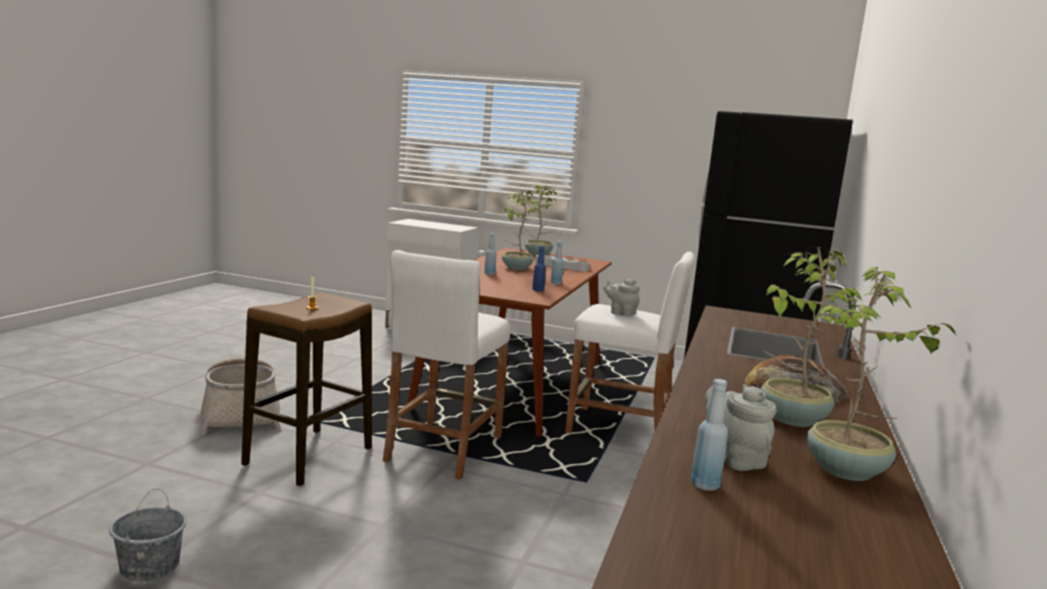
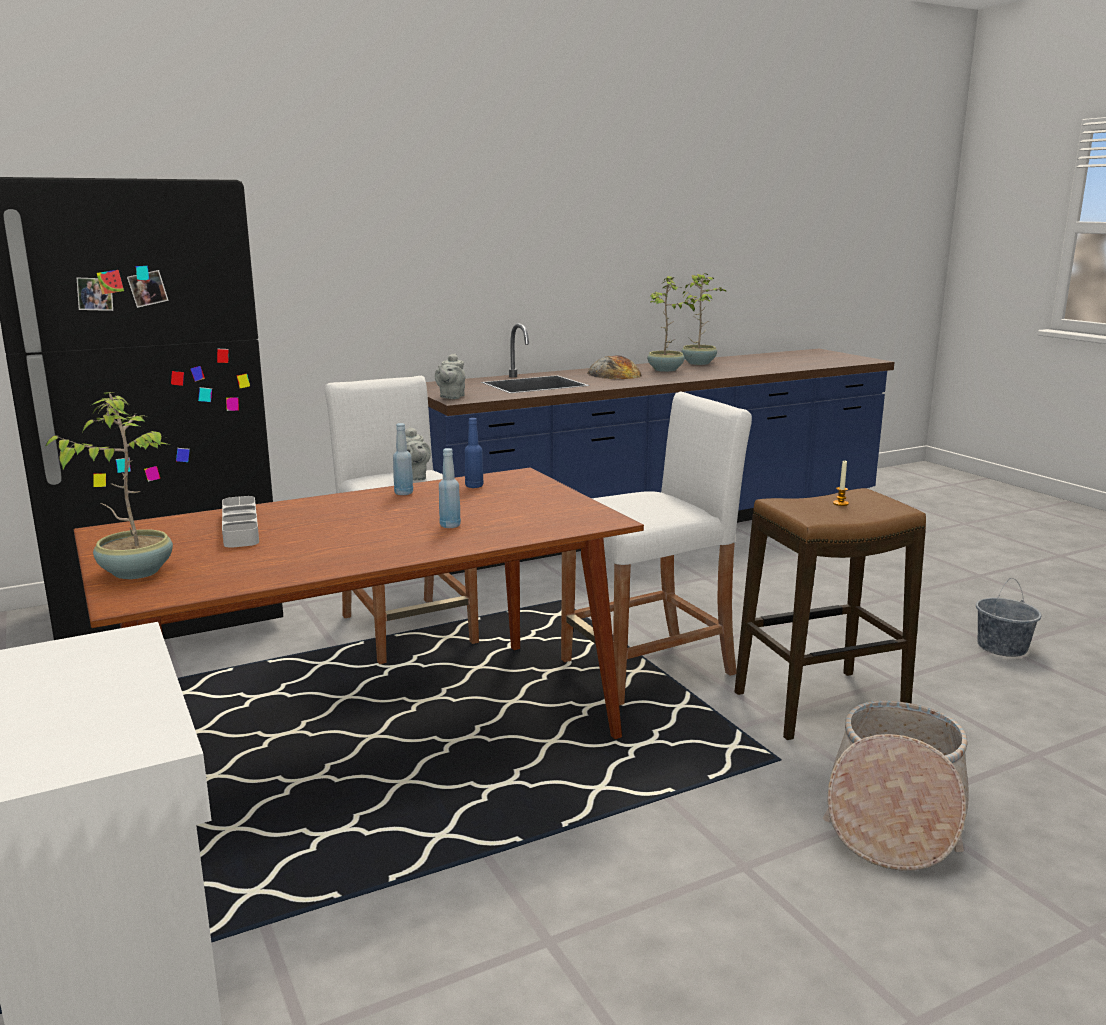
camera: 135 degrees left, 5 degrees up
potted plant [502,190,539,270] -> none
blue bottle [691,379,728,491] -> none
grey teapot [705,384,776,471] -> grey teapot moved to [435,354,466,399]

